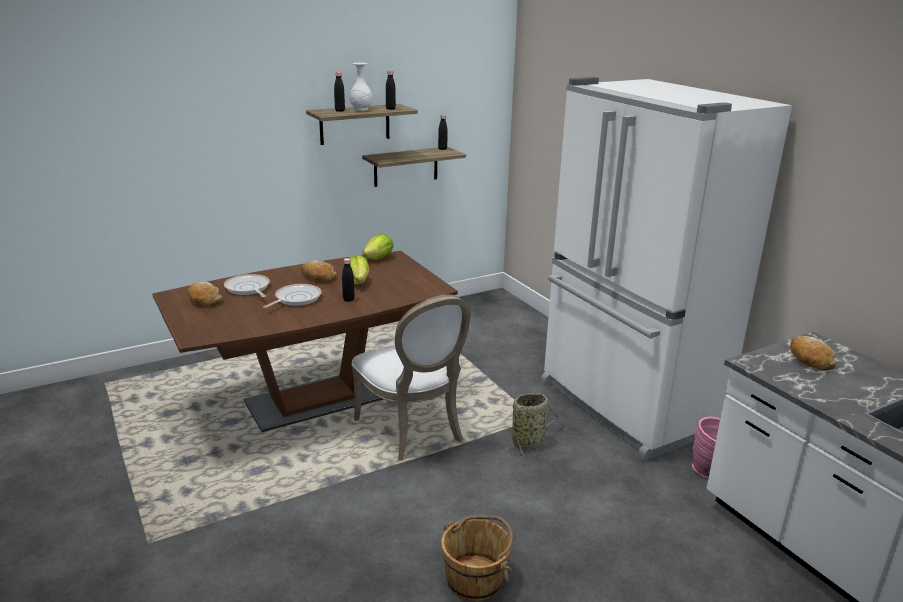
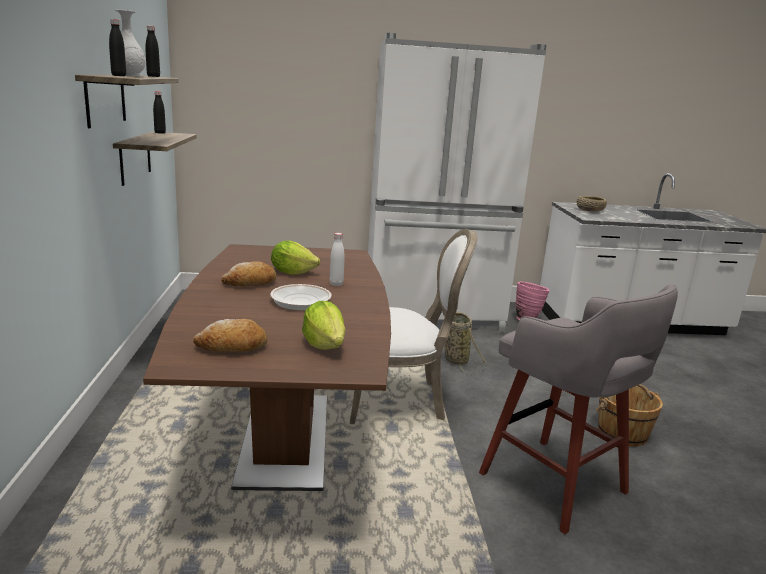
camera: 65 degrees left, 5 degrees down
frying pan [224,274,270,298] -> none
black bottle [342,258,355,302] -> white bottle [330,233,345,286]
lettuce [362,234,393,259] -> lettuce moved to [302,301,346,350]
bread [790,336,837,371] -> beige bowl [576,196,607,211]
none -> grey stool [479,284,678,534]

